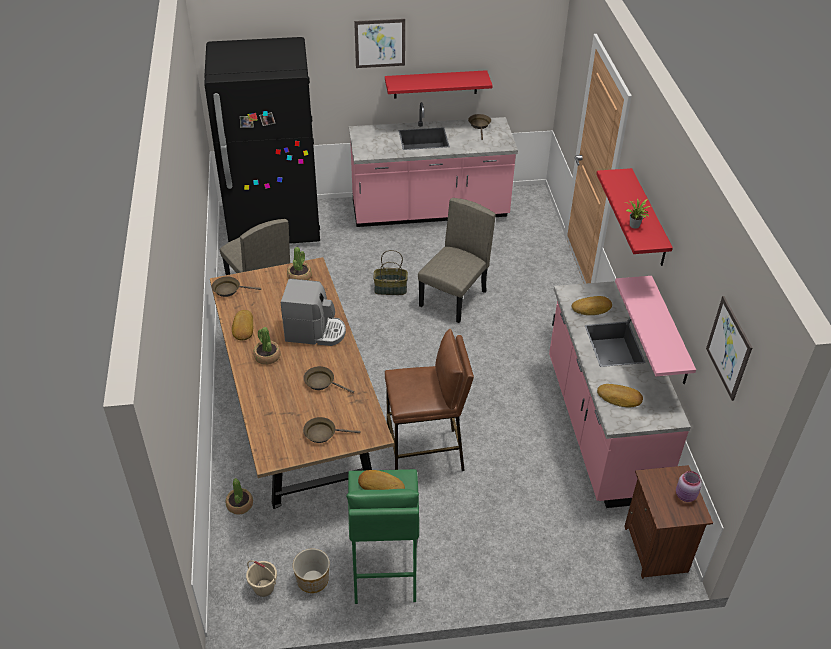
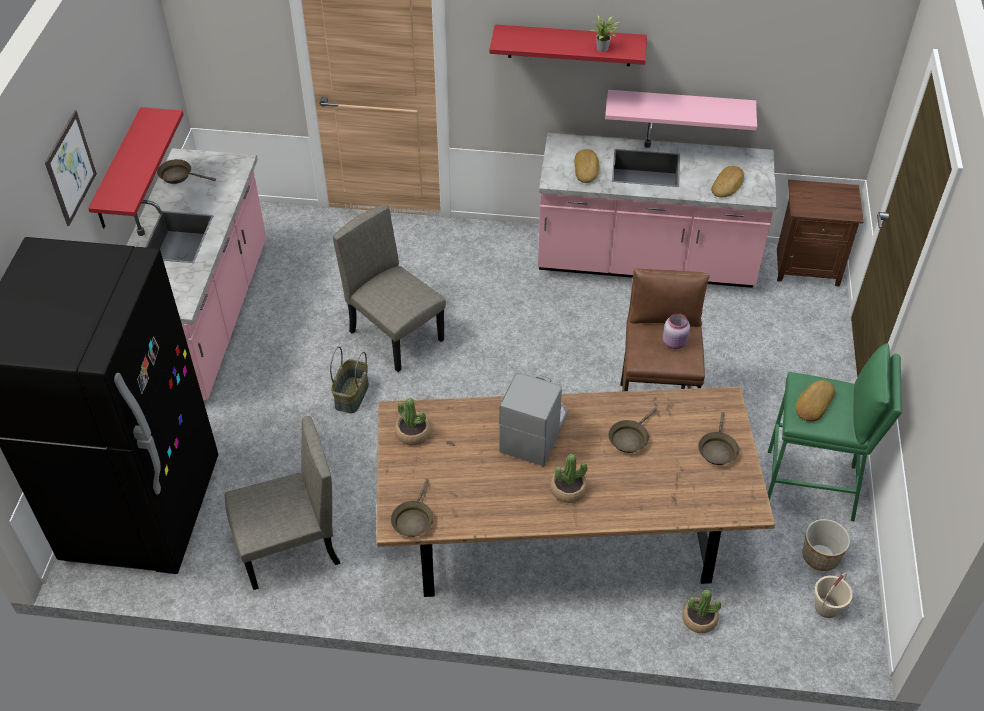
camera: 75 degrees left, 5 degrees up
bread [232,310,254,340] -> none
pink jar [676,471,702,502] -> pink jar moved to [663,313,690,349]
picture [706,296,752,401] -> none

